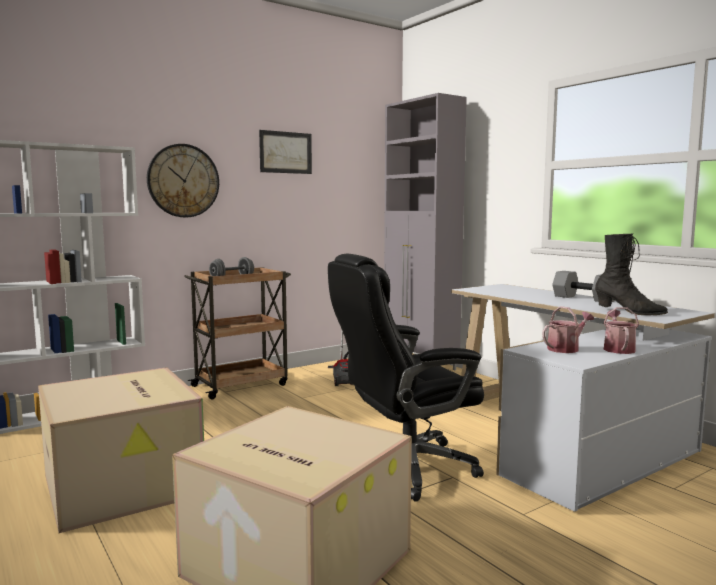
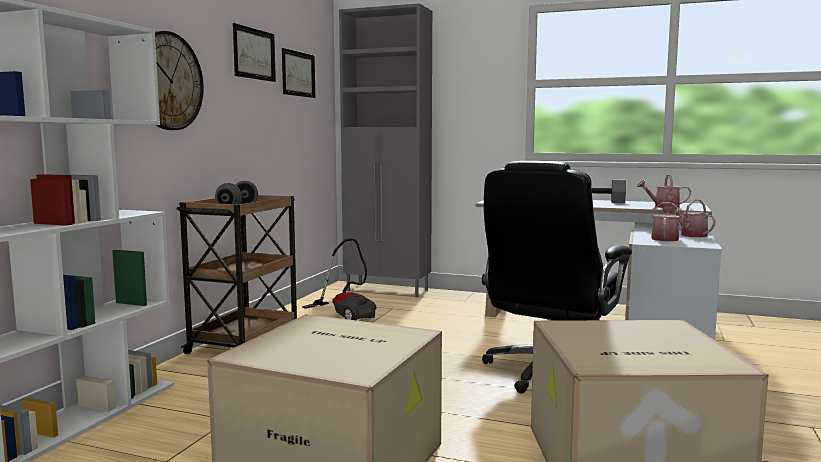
camera: 35 degrees left, 0 degrees up
black boot [595,234,668,315] -> watering can [637,174,691,208]
none -> picture [282,48,315,98]

